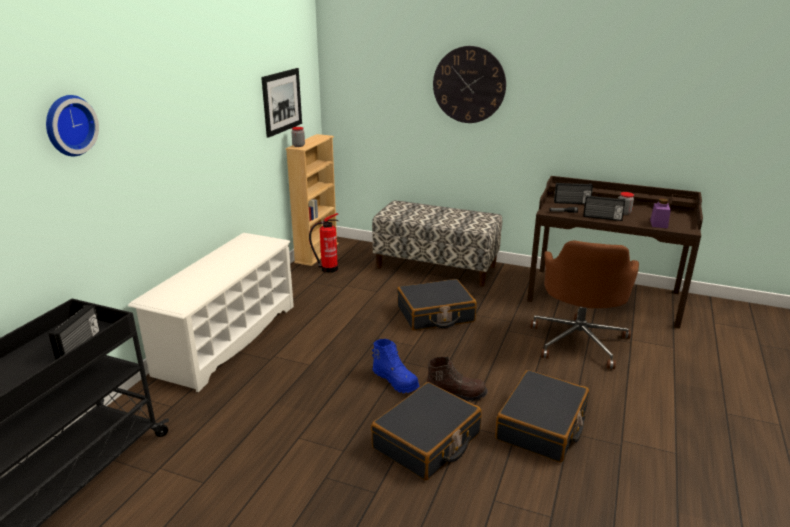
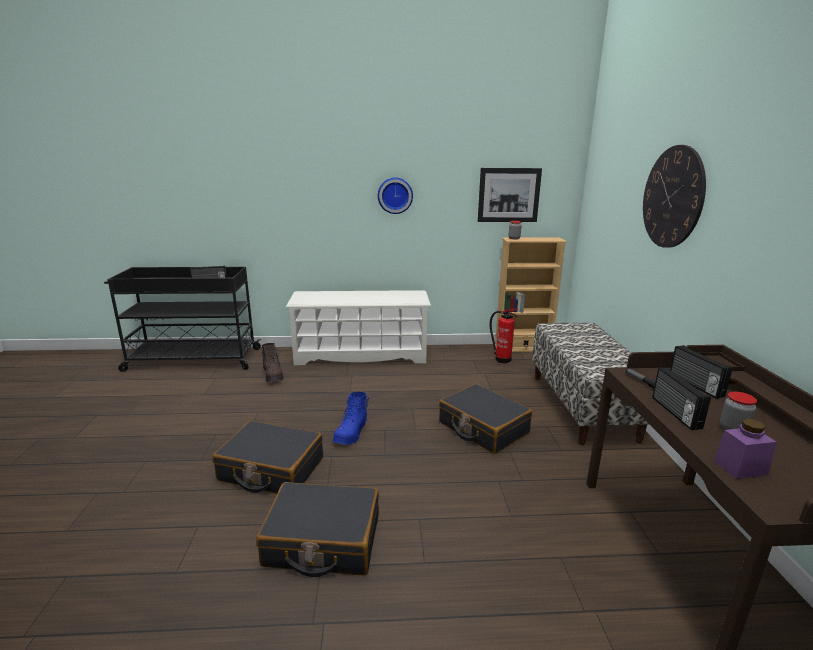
camera: 65 degrees right, 5 degrees down
wall clock [46,95,99,156] -> wall clock moved to [378,178,413,214]
brown boot [427,357,488,402] -> brown boot moved to [261,343,284,382]
brown office chair [530,241,639,369] -> none

